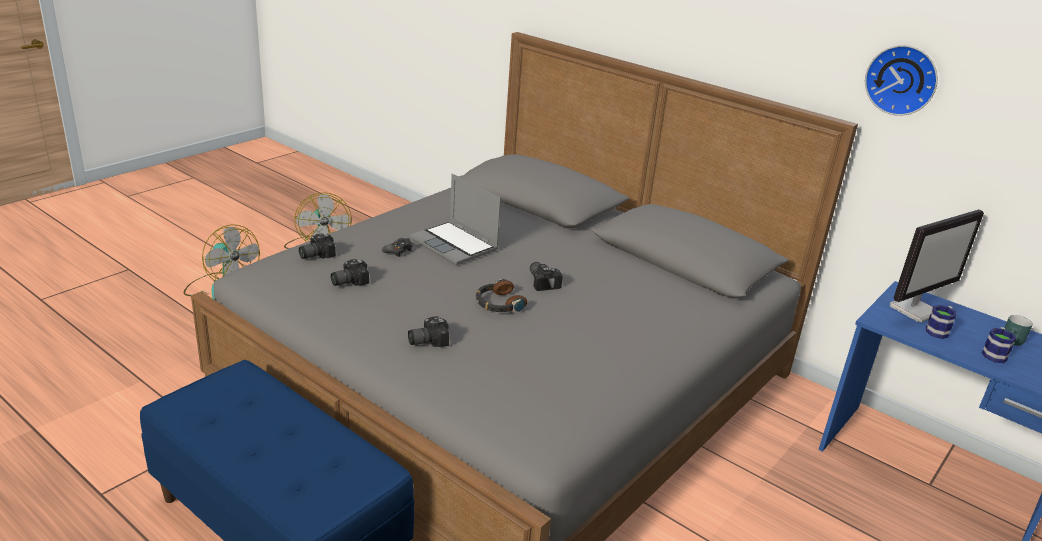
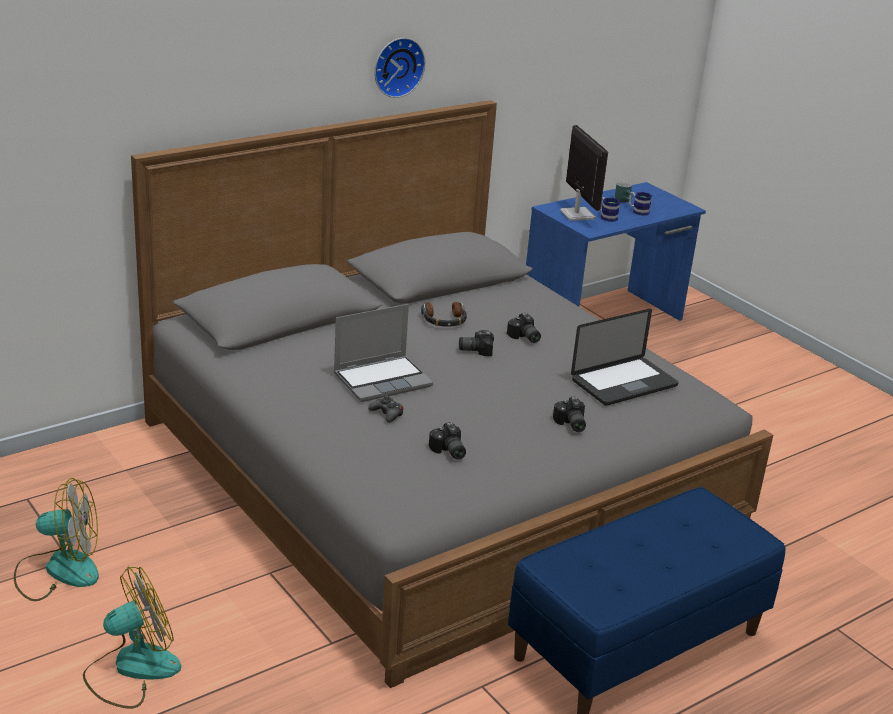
camera: 75 degrees left, 0 degrees up
camera [299,233,336,259] -> camera moved to [507,313,541,343]
headphones [476,279,527,312] -> headphones moved to [421,302,467,327]
wall clock [865,45,938,116] -> wall clock moved to [374,38,425,98]
none -> laptop [571,309,679,406]

